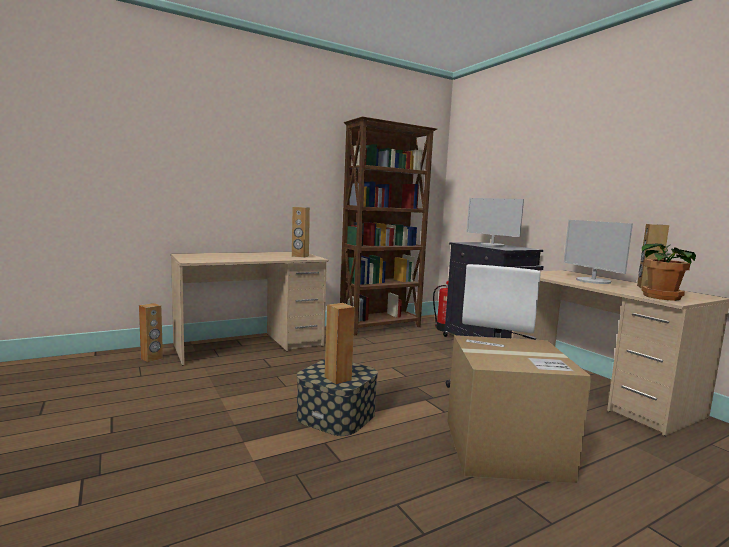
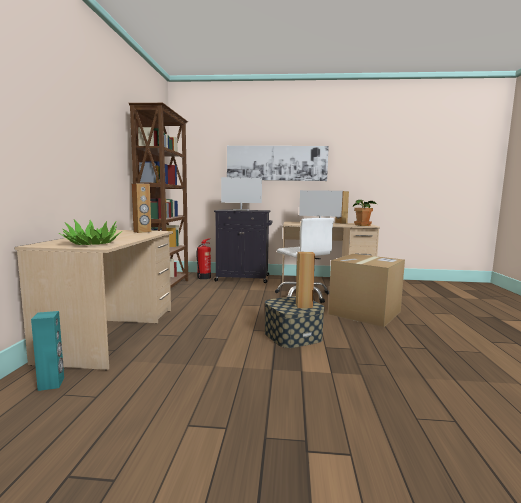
camera: 55 degrees left, 0 degrees up
brown speaker [139,303,163,362] -> turquoise speaker [31,311,64,391]
none -> potted plant [59,220,122,245]
none -> picture [227,146,329,181]

